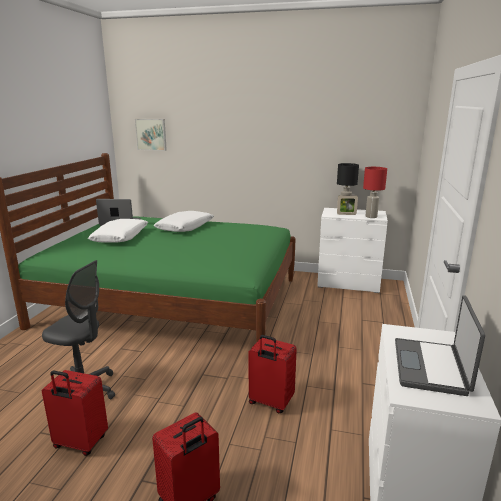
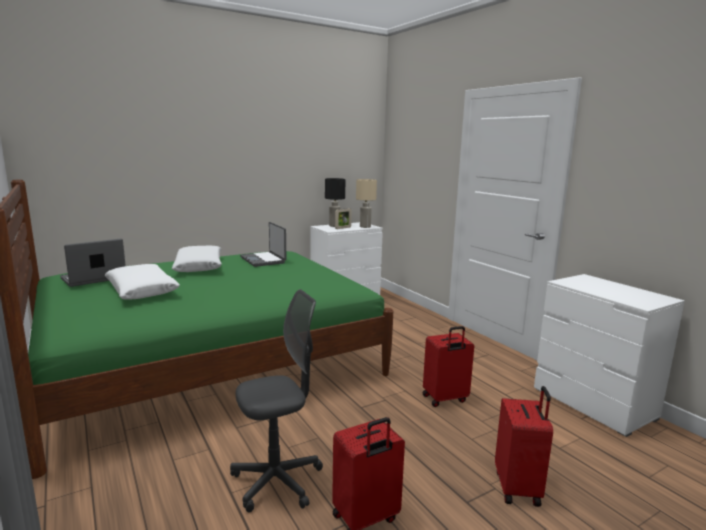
camera: 45 degrees left, 5 degrees down
picture [135,119,167,151] -> none
red table lamp [363,167,387,218] -> beige table lamp [356,179,377,228]
laptop [395,295,485,396] -> laptop moved to [240,222,286,267]

